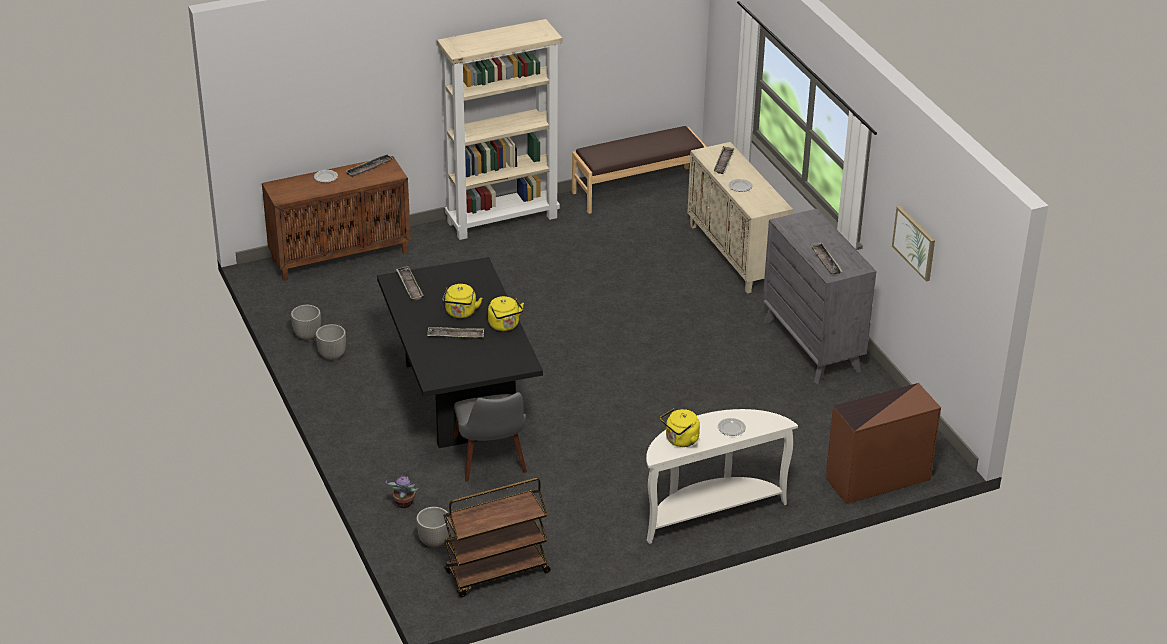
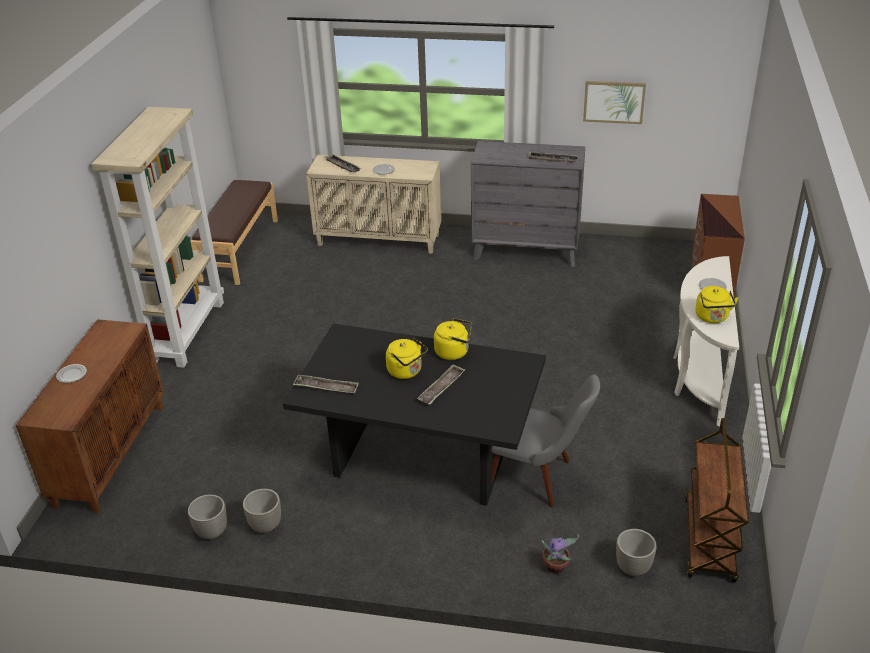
camera: 55 degrees left, 0 degrees up
tray [345,154,393,177] -> none

